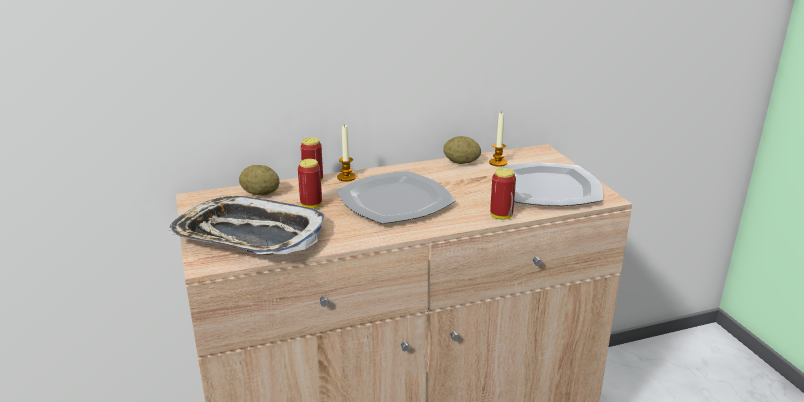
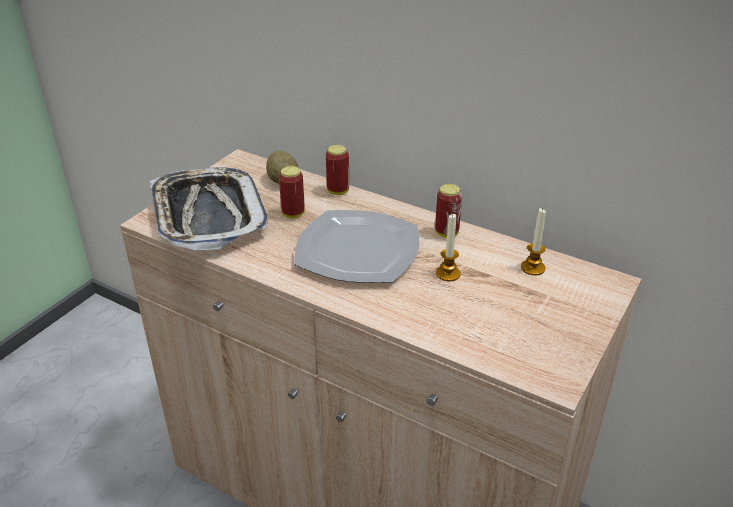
camera: 50 degrees right, 10 degrees up
candle [337,124,356,182] -> candle moved to [436,214,461,281]
potato [443,136,481,164] -> none
can [490,168,516,219] -> can moved to [435,184,462,238]
plate [501,162,603,206] -> none

